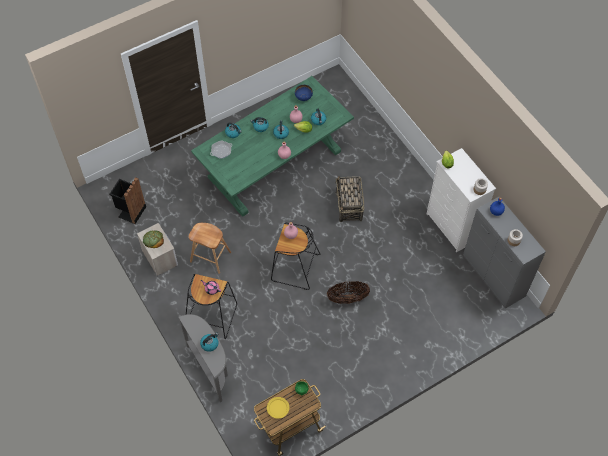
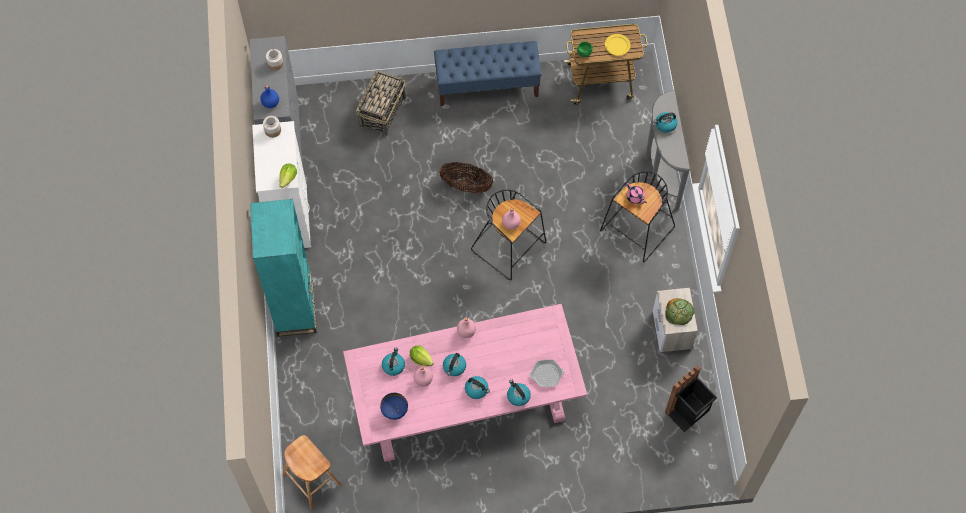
camera: 155 degrees left, 5 degrees up
brown stool [189,223,231,274] -> brown stool moved to [283,435,342,510]
green dining table [191,76,354,217] -> pink dining table [343,304,587,462]
basket [336,176,364,222] -> basket moved to [356,70,406,136]
none -> turquoise bookcase [250,199,317,337]
none -> blue bench [434,41,542,106]

